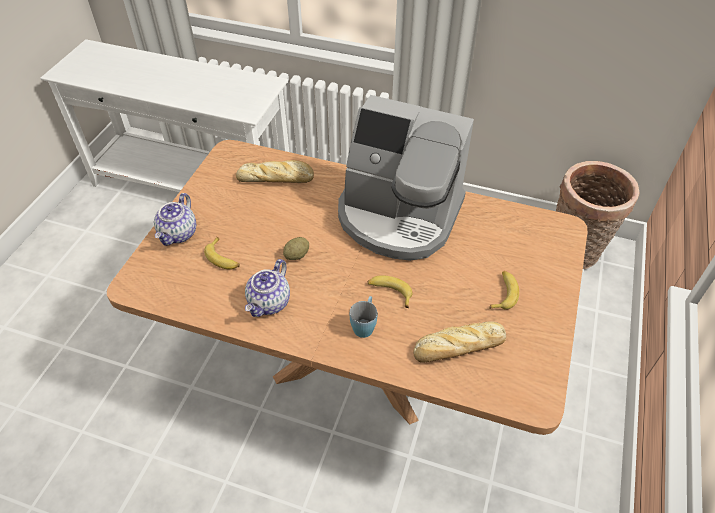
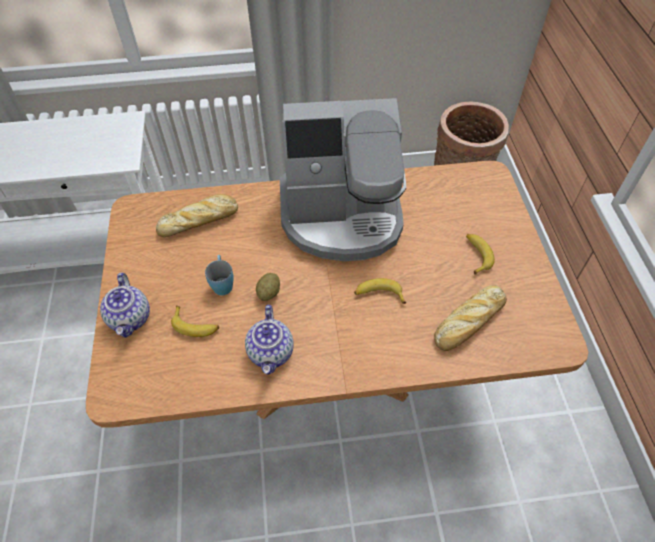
camera: 25 degrees left, 5 degrees up
blue mug [350,296,378,338] -> blue mug moved to [205,255,234,295]

